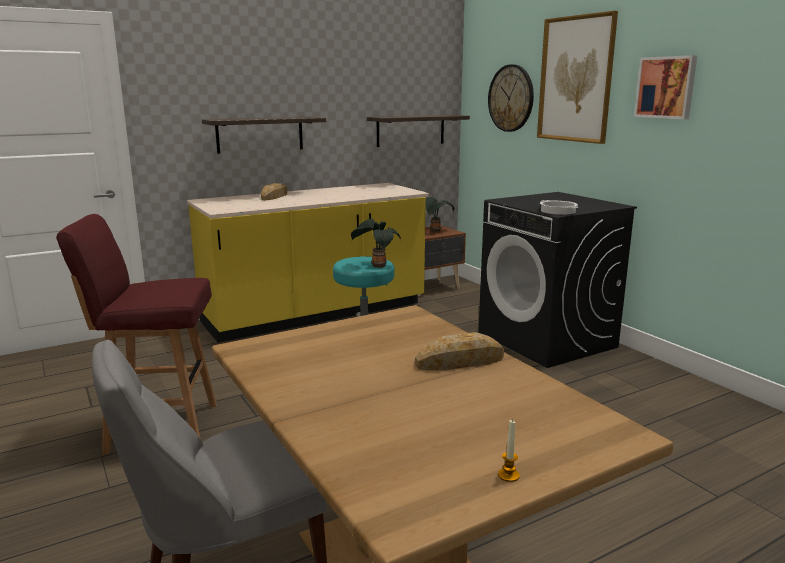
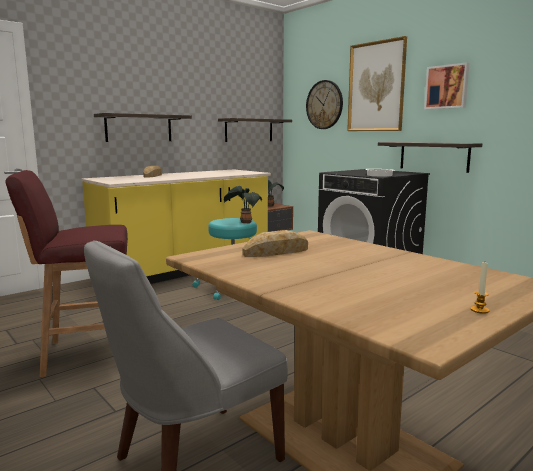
camera: 10 degrees left, 5 degrees down
bread [415,332,504,370] -> bread moved to [242,230,308,257]
none -> shelf [378,142,482,173]

